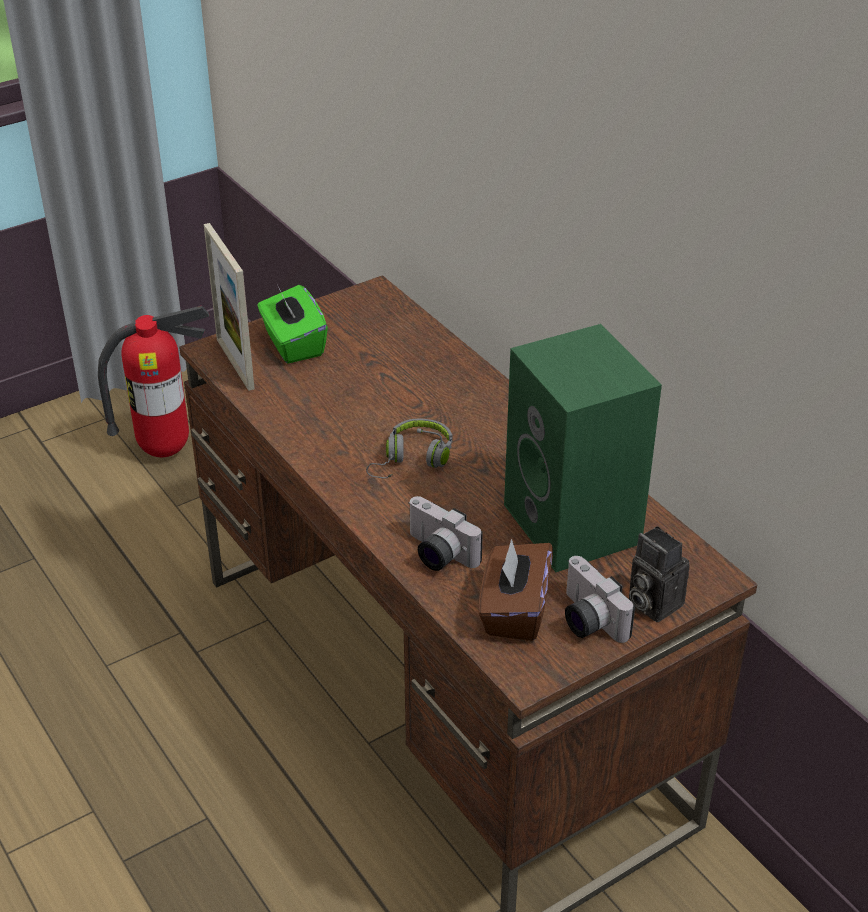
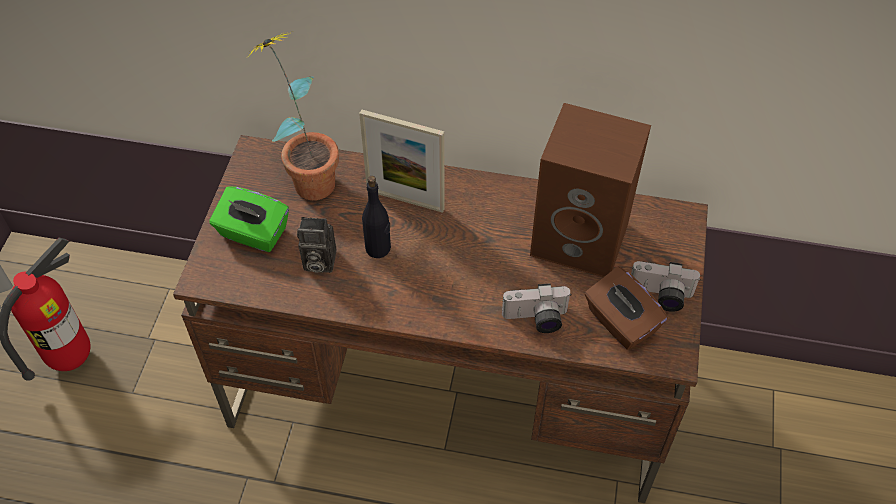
camera: 45 degrees left, 15 degrees up
picture frame [204,223,255,391] -> picture frame moved to [359,109,445,213]
grey headphones [366,418,453,479] -> none
green speaker [504,324,662,572] -> brown speaker [530,103,651,277]
camera [629,526,690,622] -> camera moved to [297,217,336,273]
none -> potted plant [246,33,339,200]
none -> black bottle [362,176,391,258]

